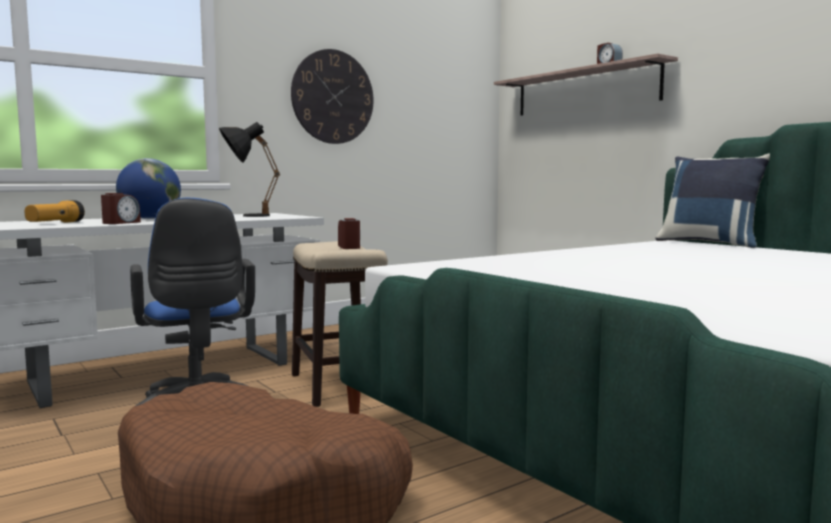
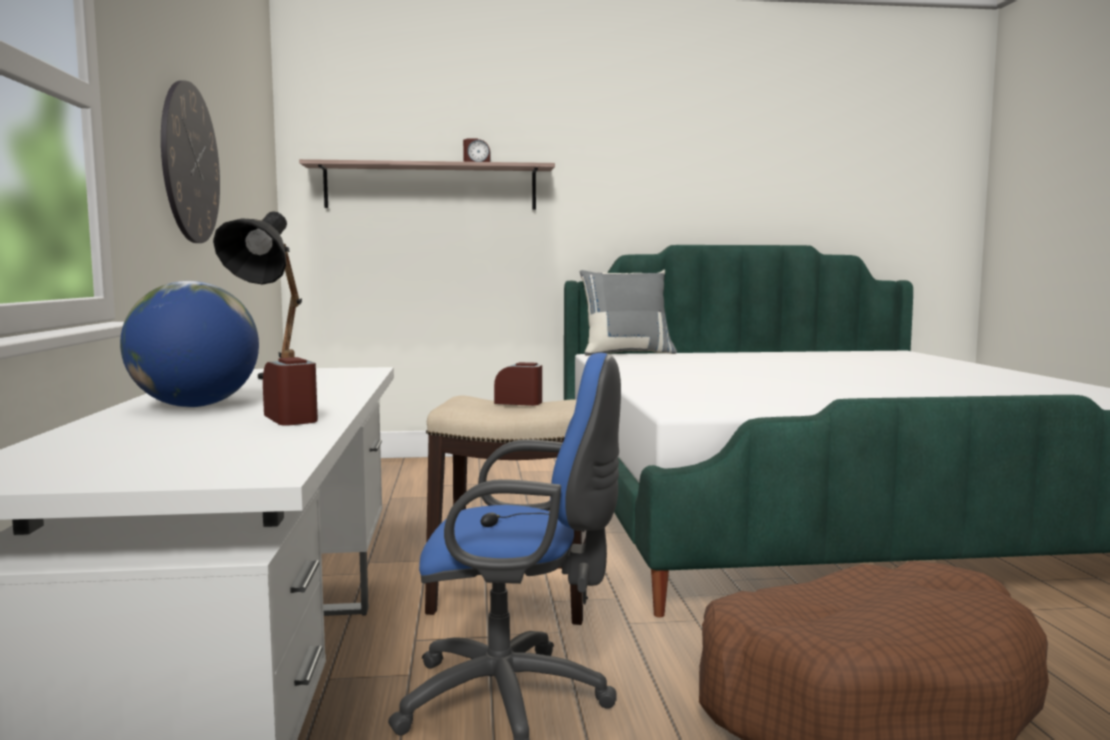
camera: 60 degrees left, 0 degrees up
flashlight [25,200,85,222] -> none
blue pillow [655,154,770,248] -> grey pillow [580,270,677,356]

